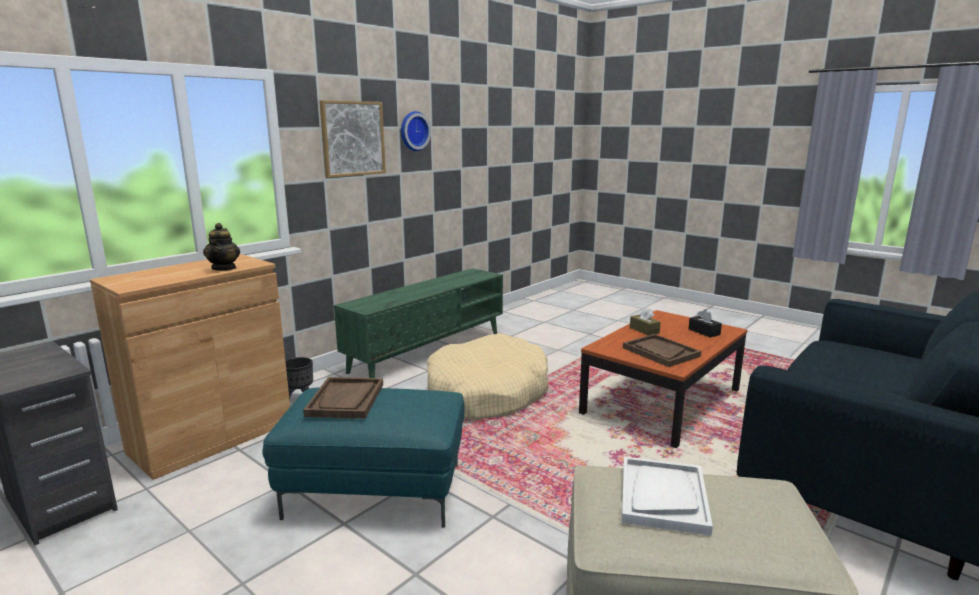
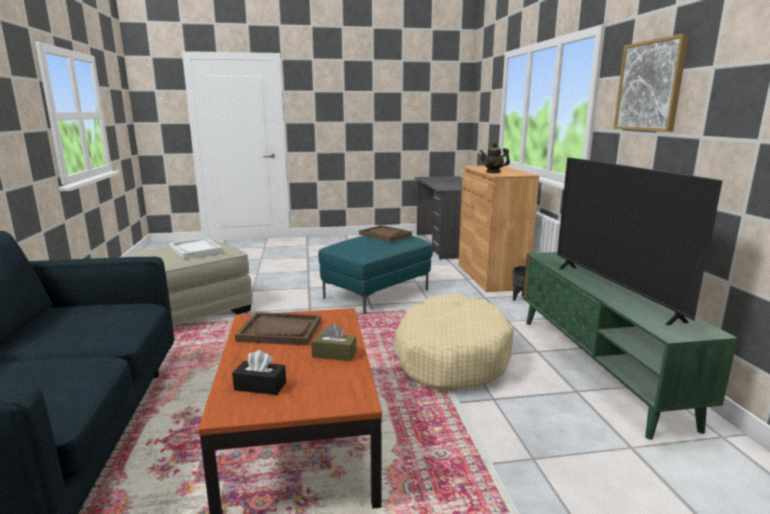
camera: 130 degrees right, 0 degrees up
wall clock [401,111,431,151] -> none
none -> television [557,157,723,325]

